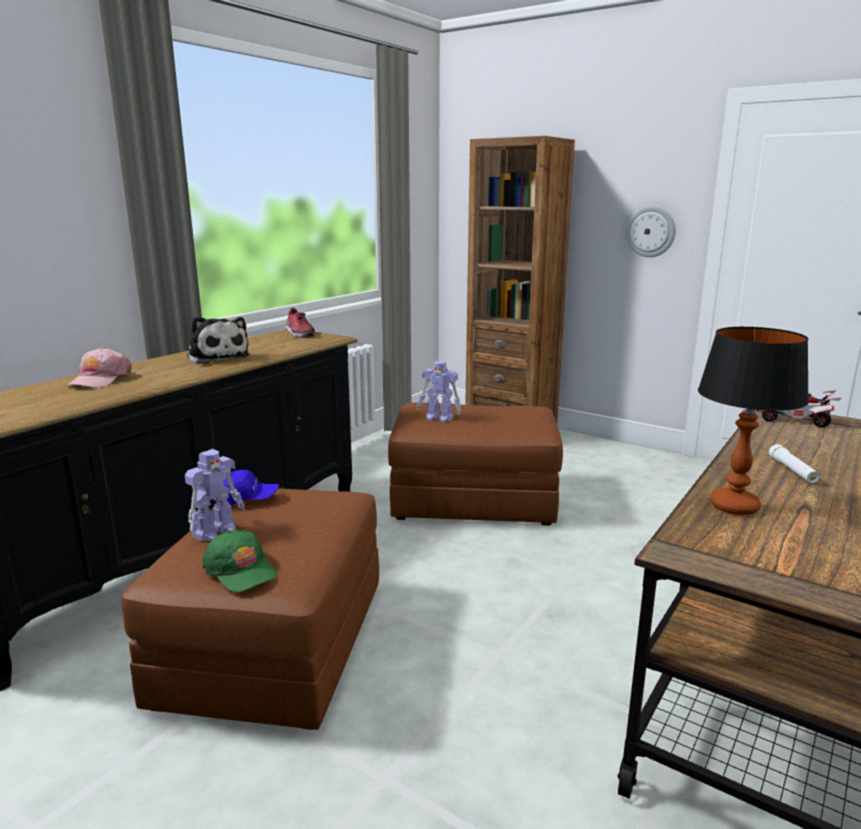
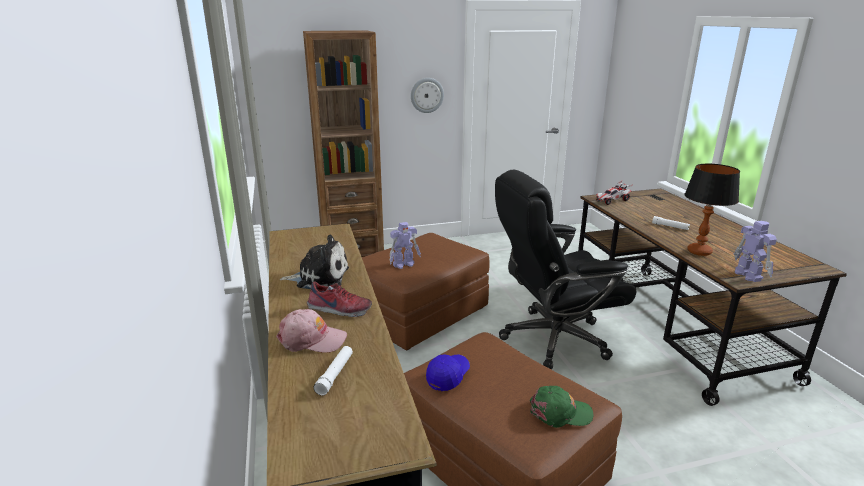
camera: 50 degrees left, 5 degrees up
pink cap [66,347,132,388] -> pink cap turned 45 degrees counterclockwise [276,309,347,353]
toy robot [185,449,245,541] -> toy robot moved to [733,221,777,282]
shoe [285,308,315,338] -> shoe moved to [307,282,372,317]
none -> white flashlight [313,346,353,396]
none -> black office chair [495,170,636,370]

